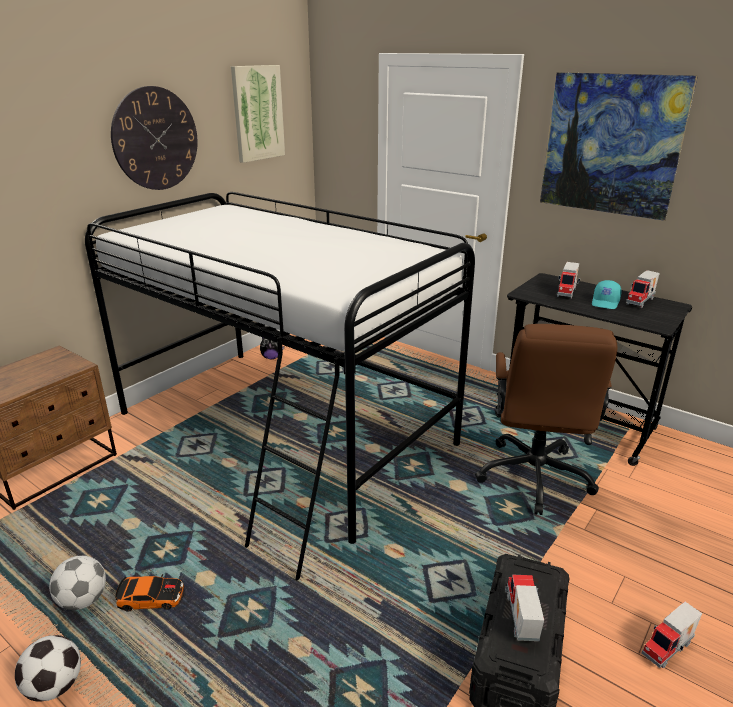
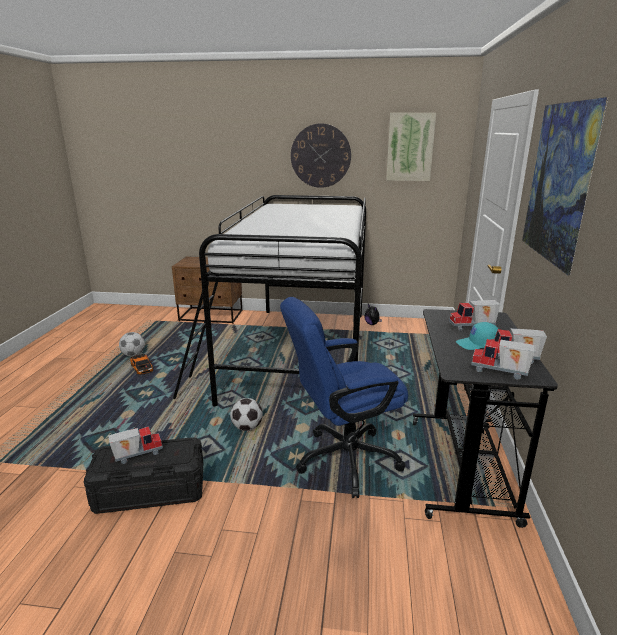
camera: 60 degrees right, 5 degrees down
football [15,635,81,702] -> football moved to [230,398,263,431]
brown office chair [475,324,617,515] -> blue office chair [280,297,408,498]
toy truck [642,602,702,668] -> toy truck moved to [471,339,536,379]

